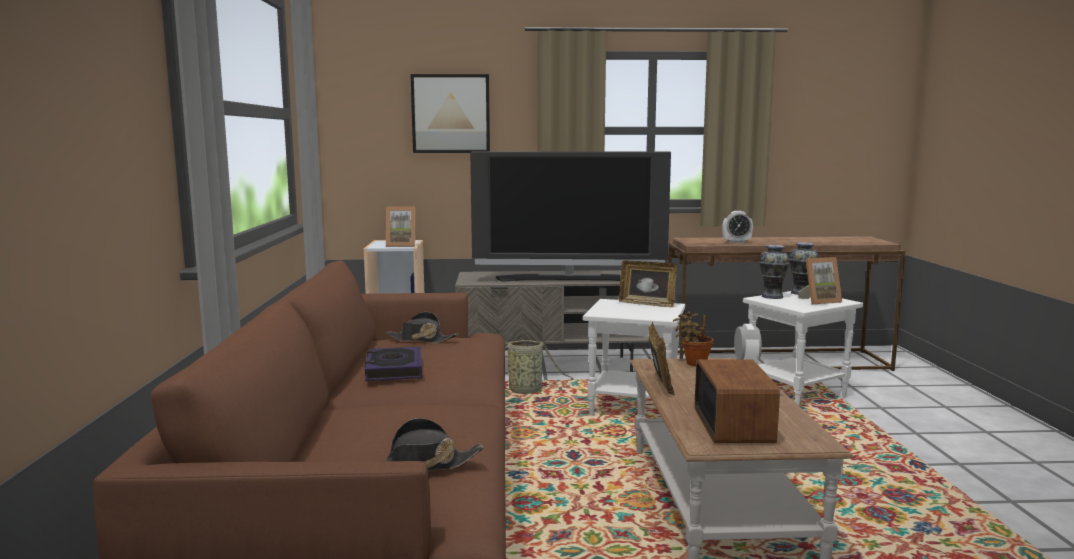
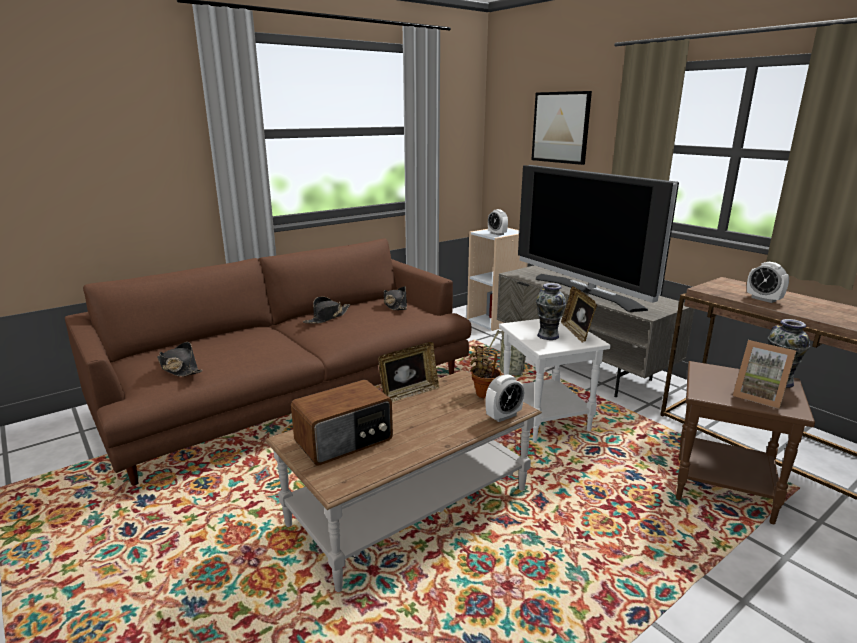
camera: 55 degrees right, 10 degrees up
book [365,346,422,381] -> black hat [303,297,350,324]
picture frame [386,206,415,247] -> alarm clock [488,209,508,236]
white side table [743,291,863,406] -> brown side table [676,361,815,524]
vase [759,245,790,299] -> vase moved to [536,283,566,340]

